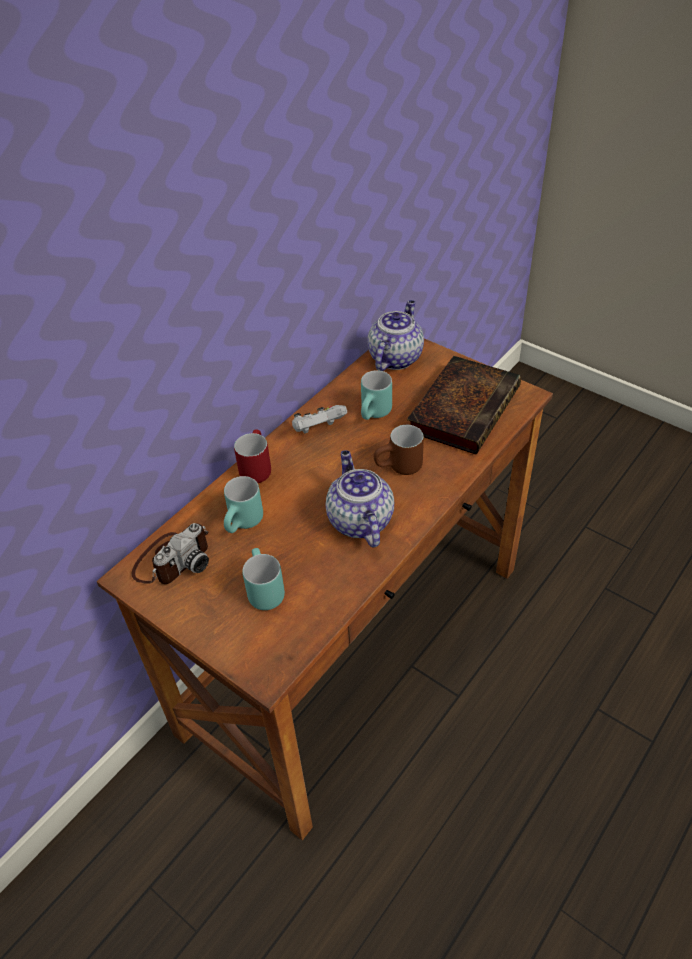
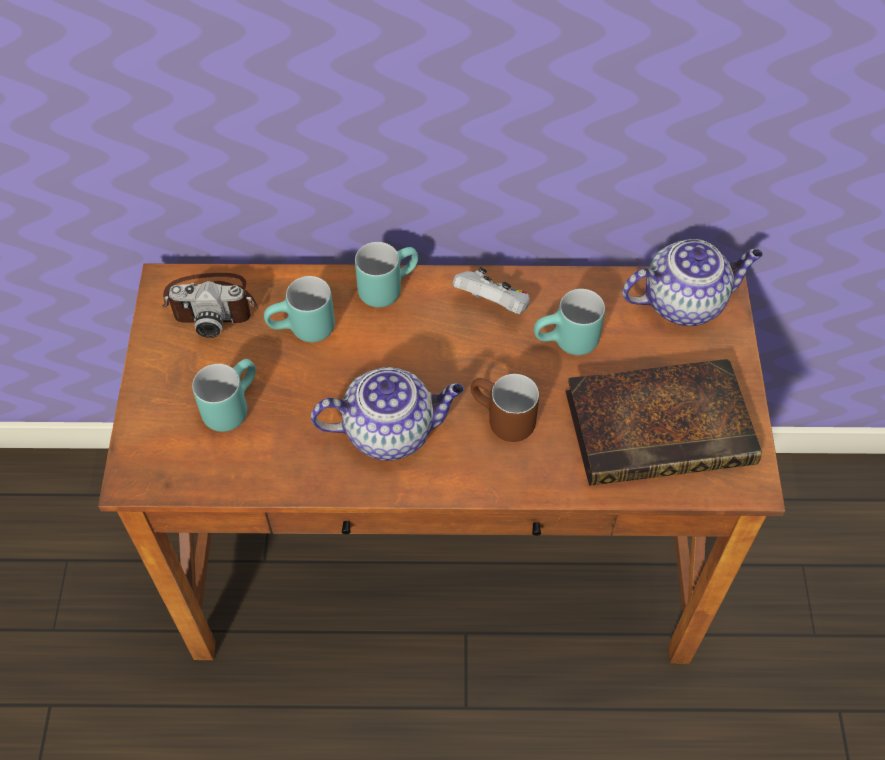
camera: 50 degrees right, 10 degrees up
red mug [234,429,271,483] -> turquoise mug [355,242,418,308]
teapot [326,450,394,547] -> teapot turned 45 degrees clockwise [311,367,464,461]

